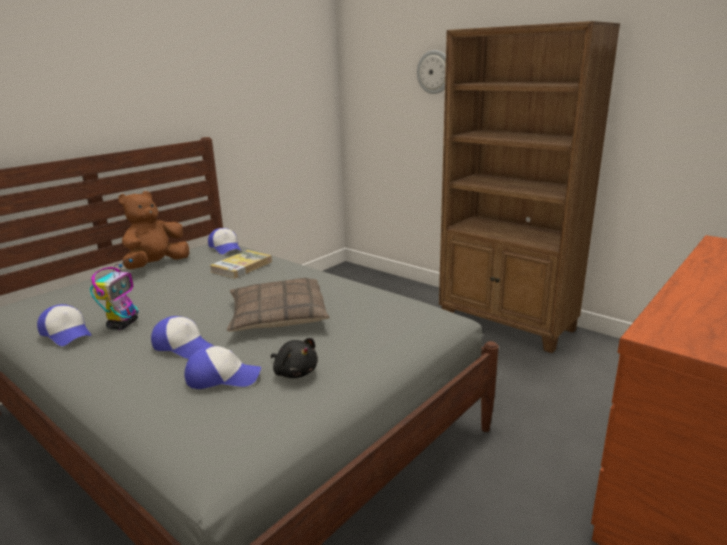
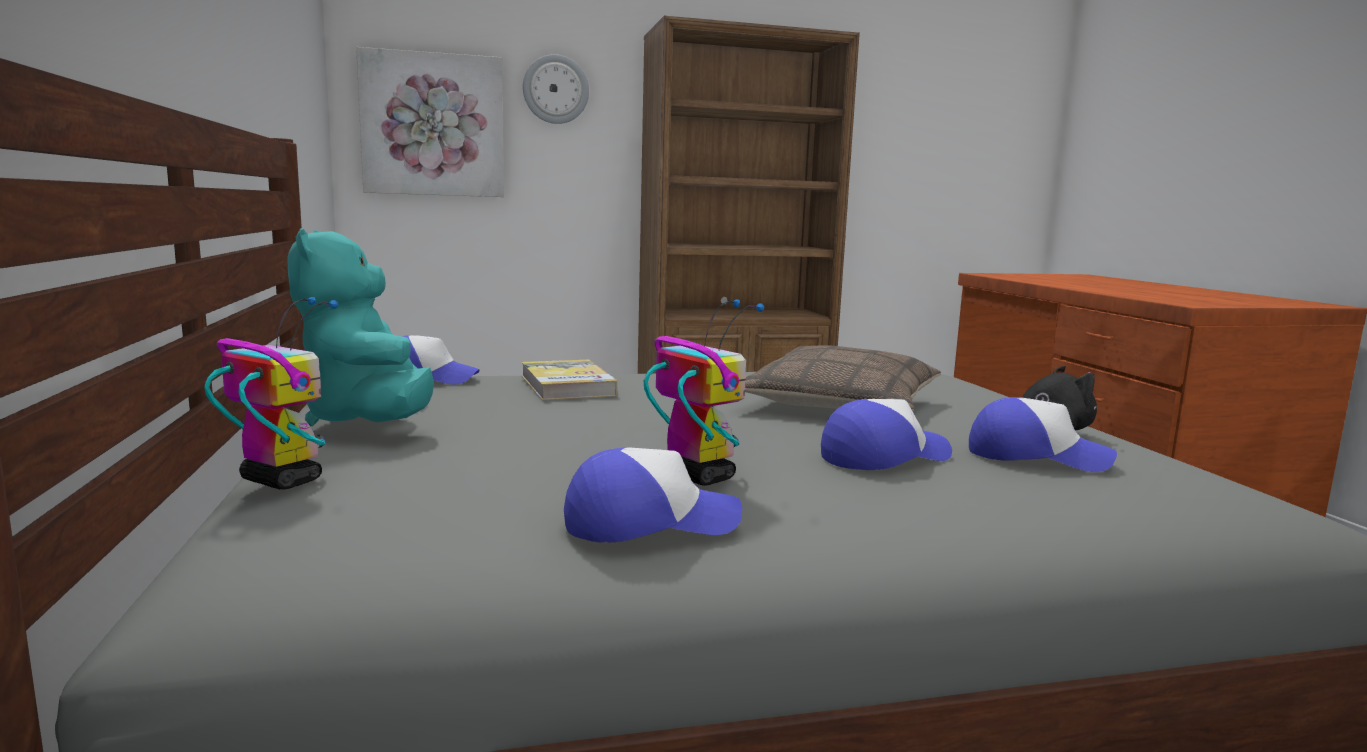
camera: 55 degrees left, 10 degrees down
brown plush toy [118,191,189,269] -> turquoise plush toy [288,228,434,426]
cap [185,346,261,389] -> cap turned 75 degrees clockwise [969,397,1117,472]
none -> toy robot [204,297,338,490]
none -> picture [356,47,504,197]

